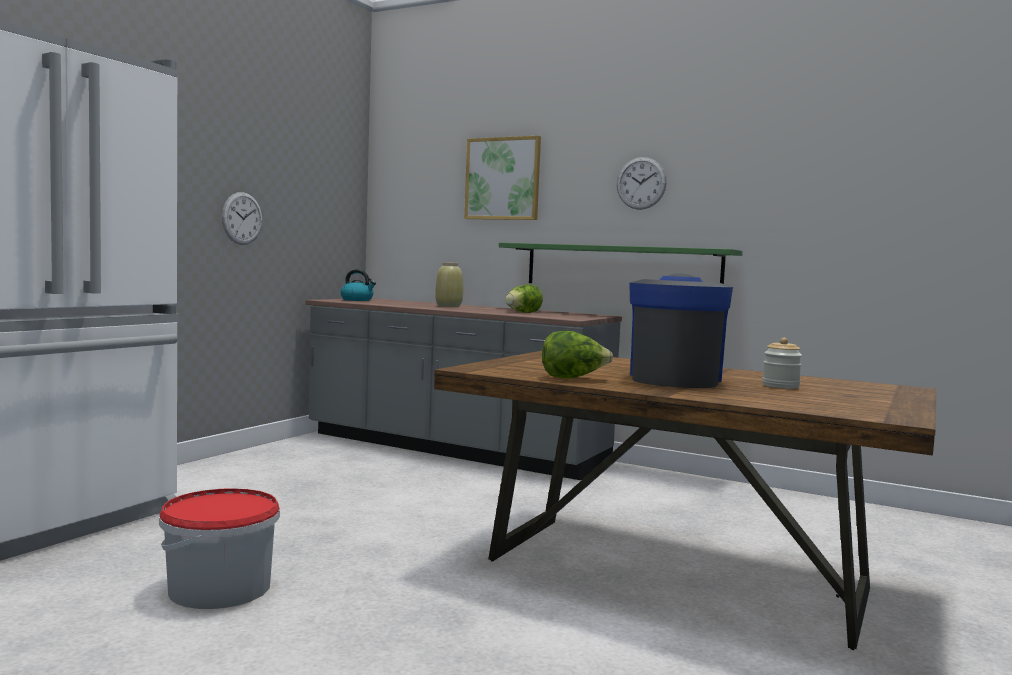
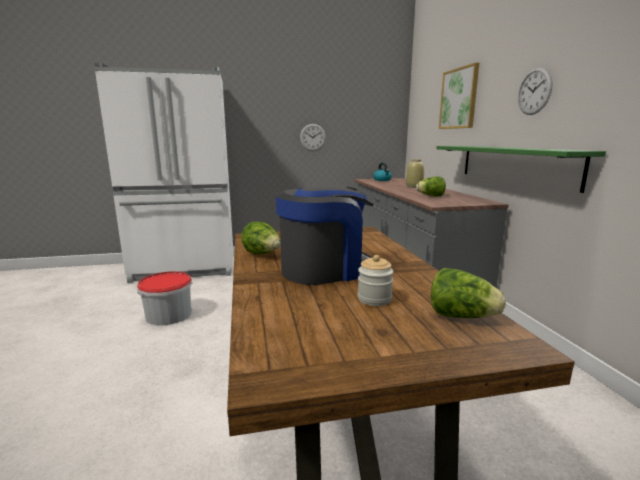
camera: 50 degrees right, 10 degrees up
none -> lettuce [431,268,506,318]

